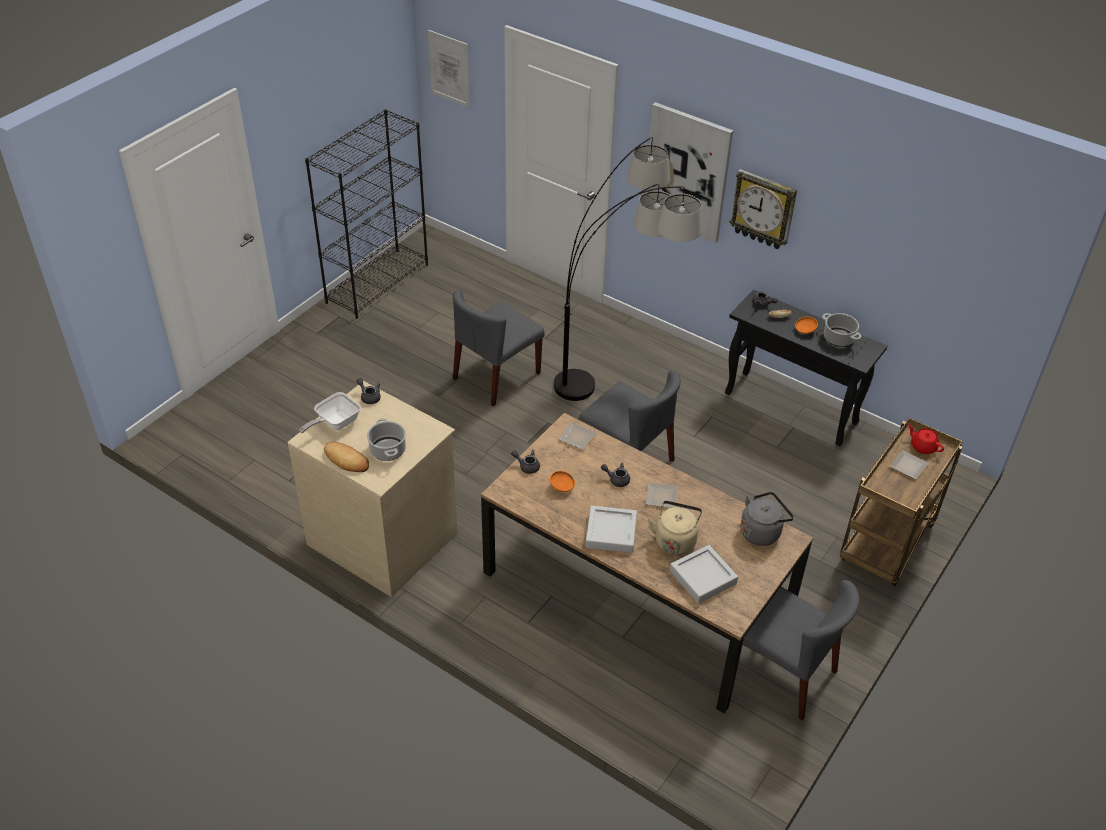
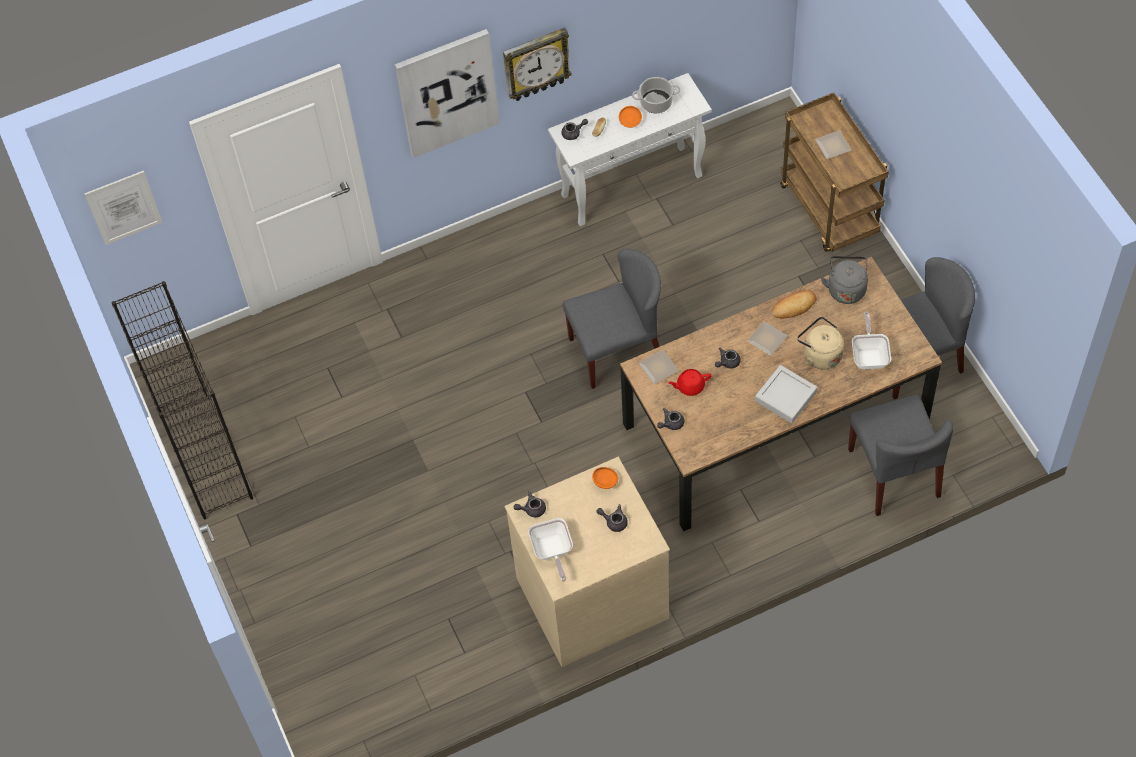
camera: 55 degrees left, 15 degrees up
bread [324,442,369,472] -> bread moved to [771,290,817,318]
cooking pot [367,418,406,461] -> grey teapot [597,504,628,532]
grey chair [453,290,545,406] -> grey chair moved to [848,394,954,516]
orange bowl [550,471,575,492] -> orange bowl moved to [592,467,618,489]
floor lamp [554,137,702,401] -> none
grey tray [670,545,738,604] -> frying pan [852,312,891,369]
black console table [725,290,887,446] -> white console table [548,73,712,227]
red teapot [908,423,944,454] -> red teapot moved to [668,369,711,396]

